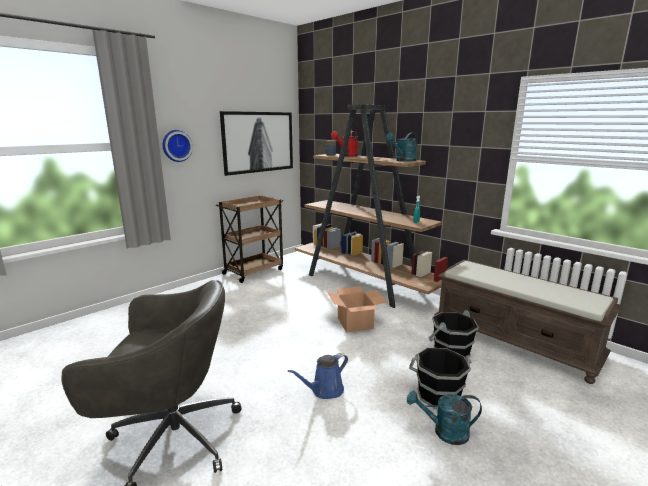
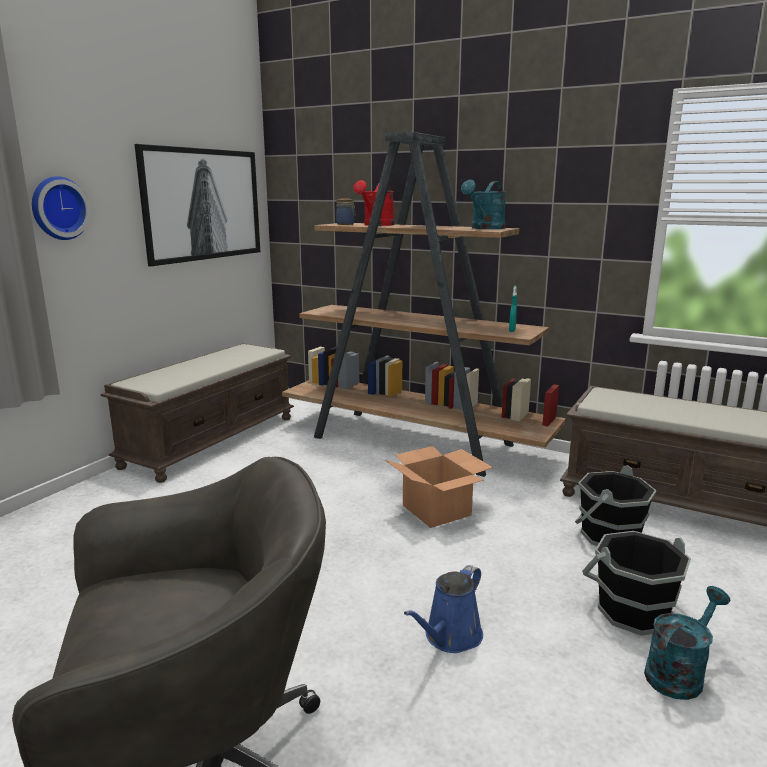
camera: 15 degrees left, 0 degrees up
brown cart [216,195,283,283] -> brown bench [100,343,294,483]
turquoise watering can [407,391,482,445] -> turquoise watering can turned 150 degrees clockwise [644,586,730,700]

